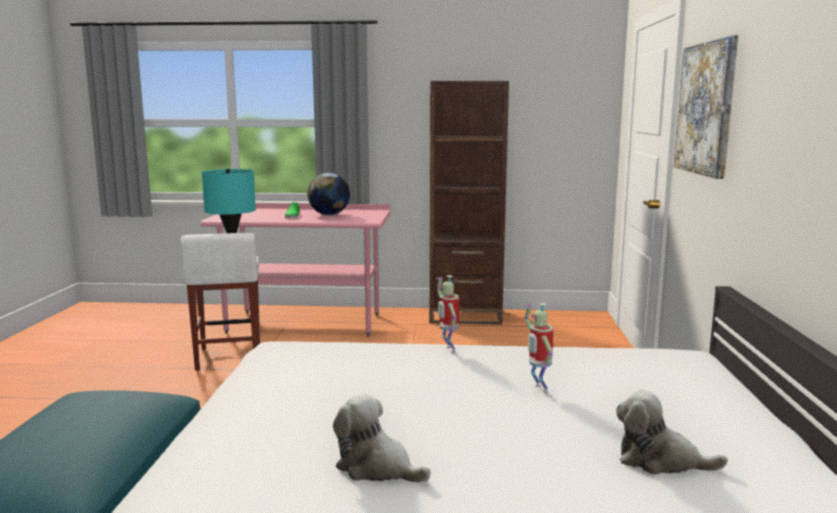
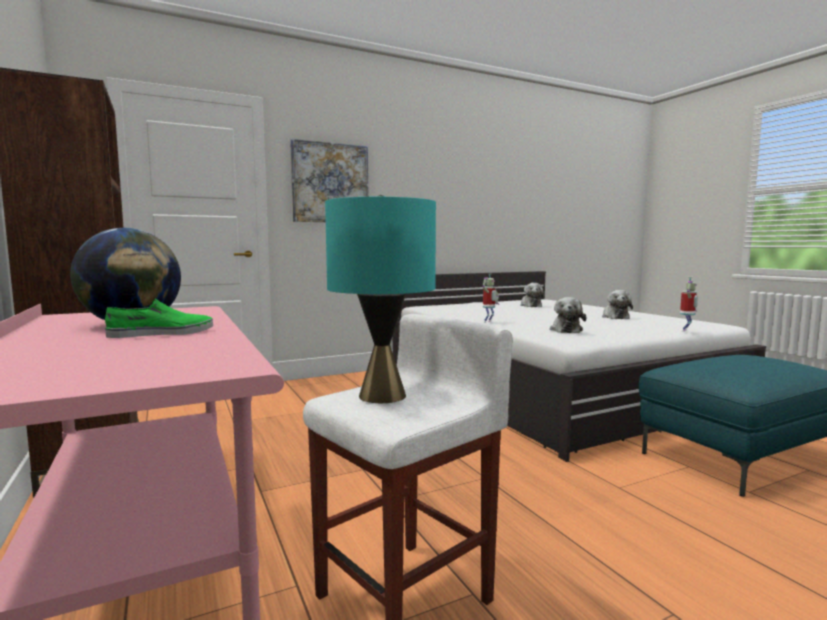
camera: 120 degrees left, 5 degrees down
toy robot [524,303,553,393] -> toy robot moved to [680,277,698,332]
none -> plush toy [550,297,586,333]

